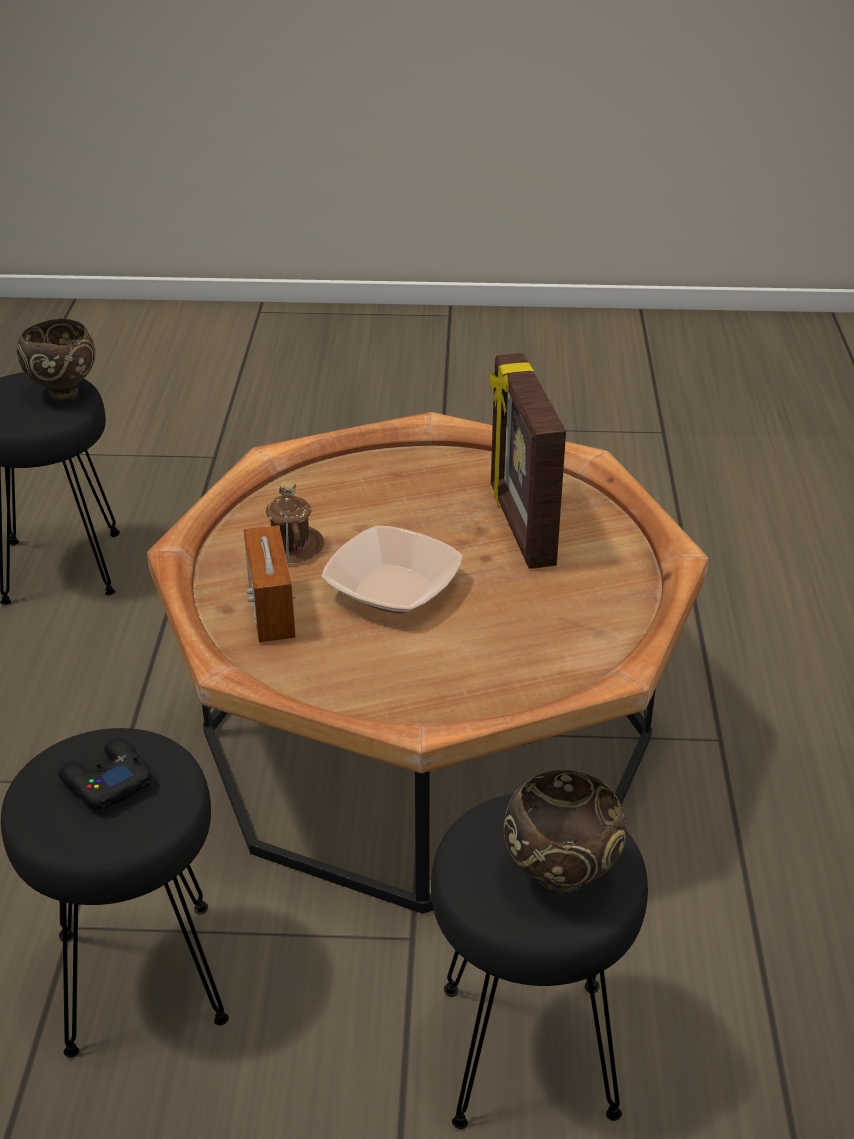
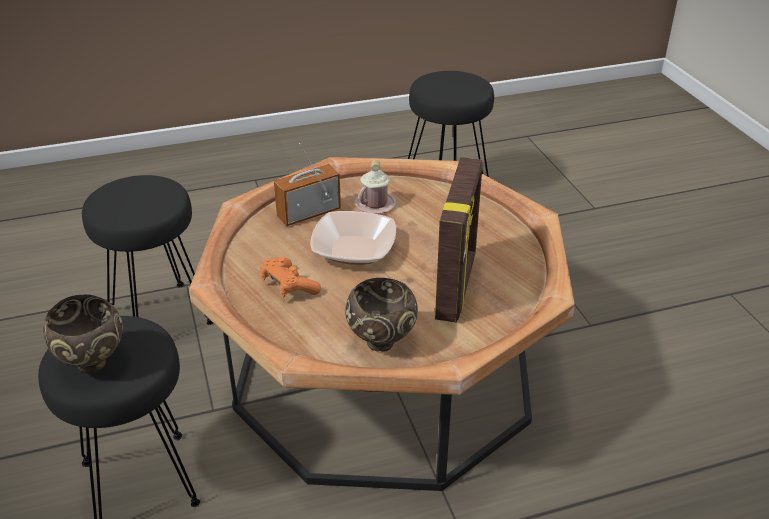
camera: 70 degrees right, 0 degrees up
brown bowl [17,319,96,401] -> brown bowl moved to [345,278,418,352]
black game controller [58,738,152,810] -> none
brown mug [266,481,324,563] -> pink mug [354,160,397,214]
picture frame [489,353,566,569] -> picture frame turned 135 degrees clockwise [435,157,483,323]
none -> orange game controller [260,257,321,298]

